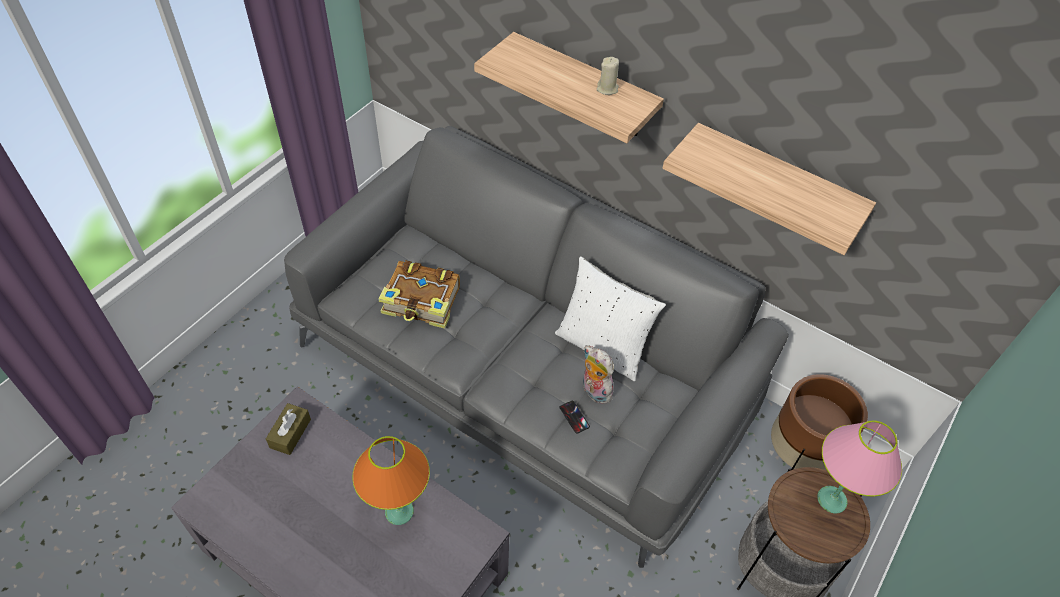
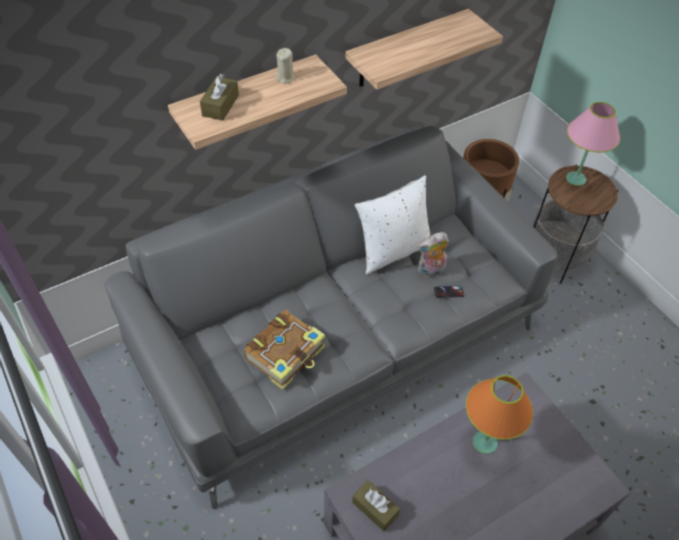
camera: 65 degrees left, 0 degrees up
none -> brown tissue box [200,74,239,121]

